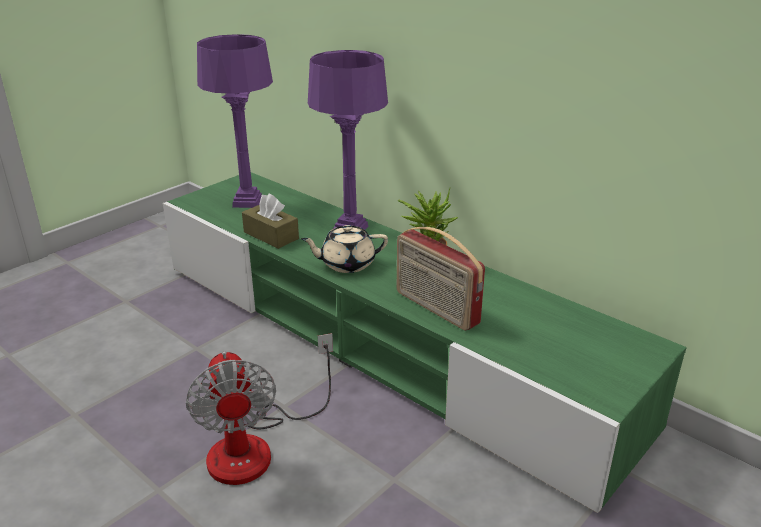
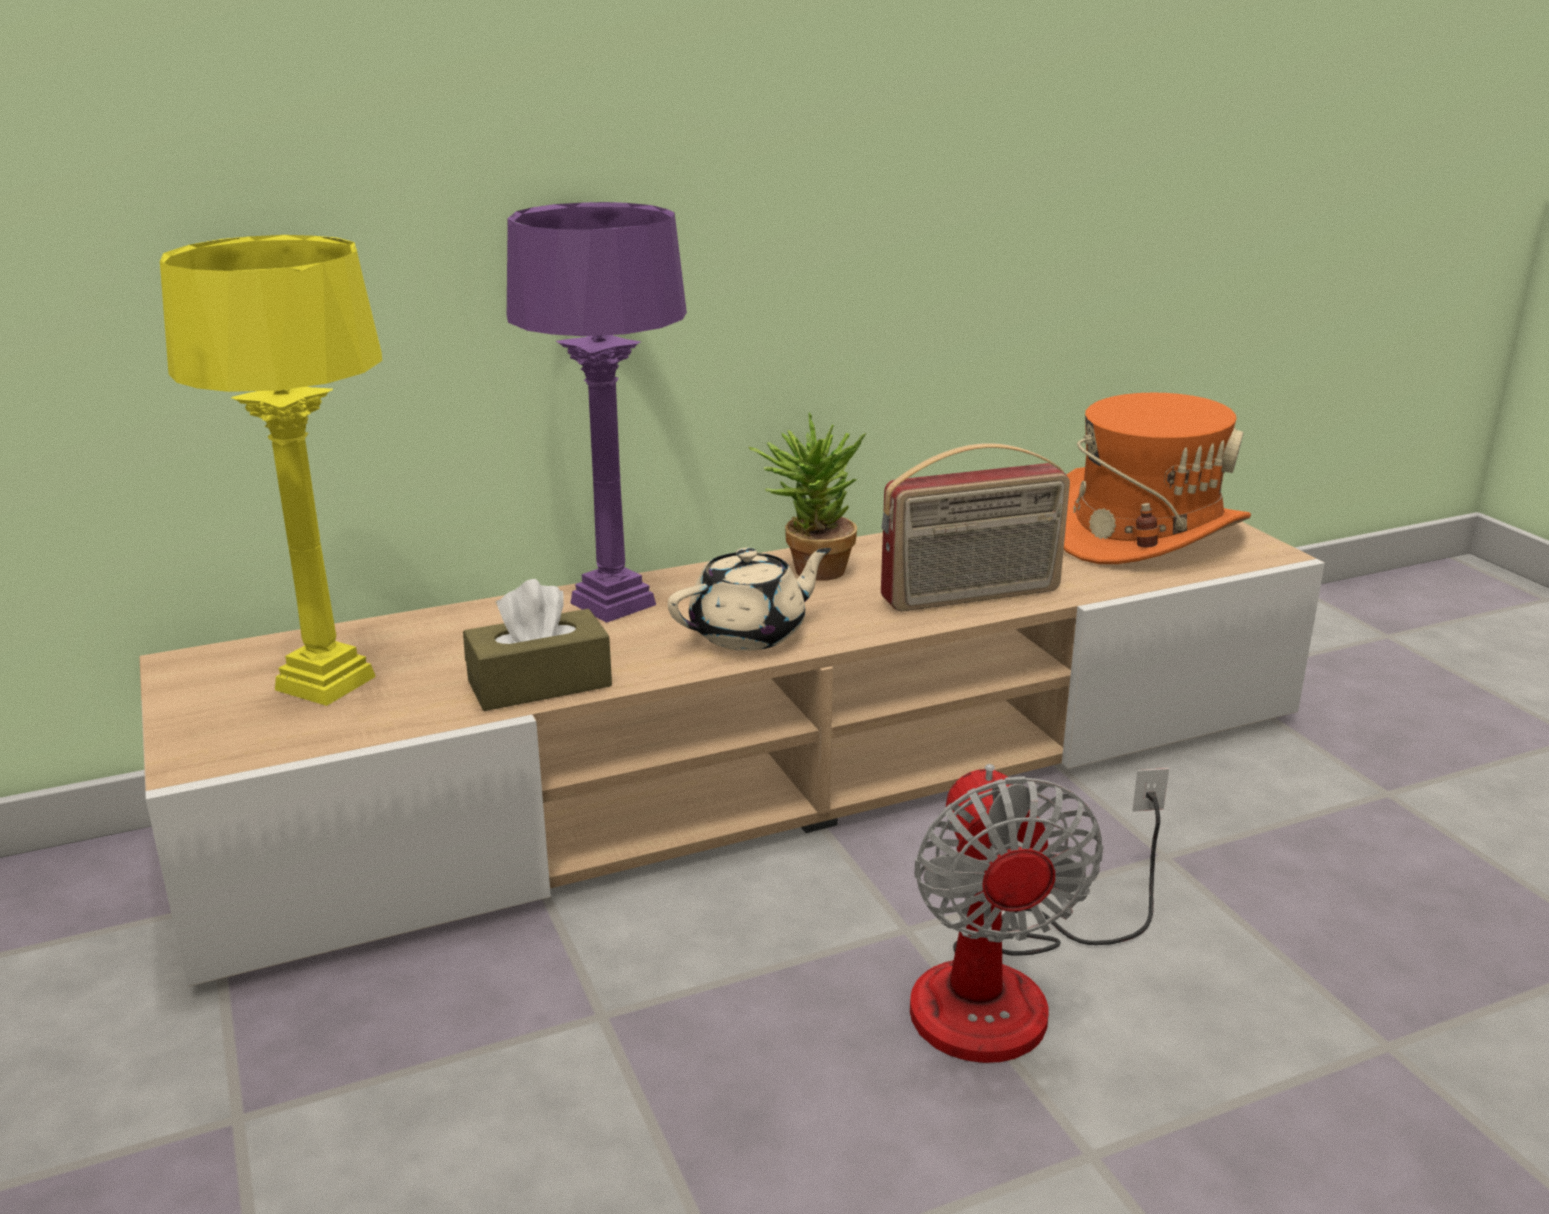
camera: 65 degrees left, 5 degrees down
green tv stand [163,172,687,513] -> beige tv stand [139,522,1325,987]
fan [186,333,333,485] -> fan turned 75 degrees clockwise [910,764,1169,1063]
purple table lamp [197,34,273,208] -> yellow table lamp [160,235,382,706]
beige teapot [301,225,388,273] -> beige teapot turned 135 degrees counterclockwise [668,548,831,651]
none -> orange hat [1064,393,1251,564]

